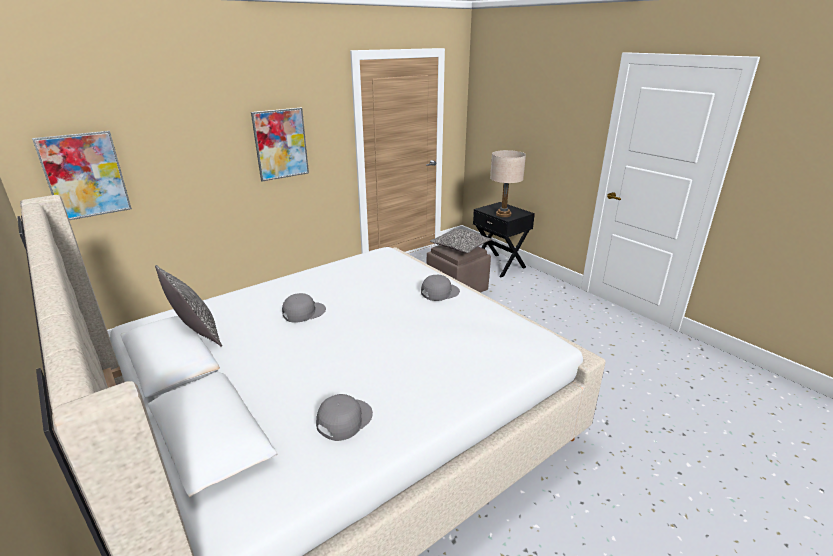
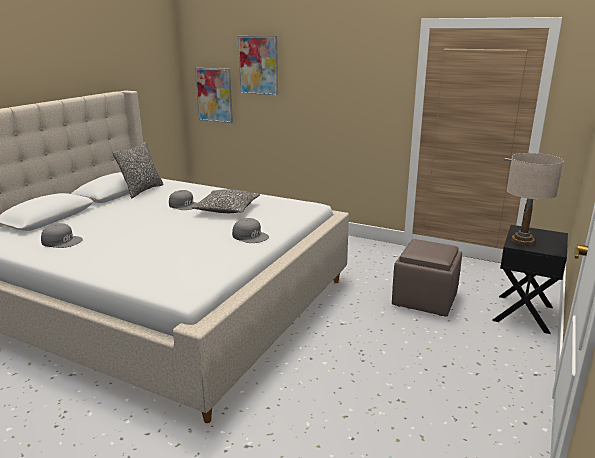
camera: 65 degrees right, 5 degrees down
picture [251,108,309,181] -> picture moved to [238,36,278,95]
pillow [430,228,492,253] -> pillow moved to [192,189,260,213]

